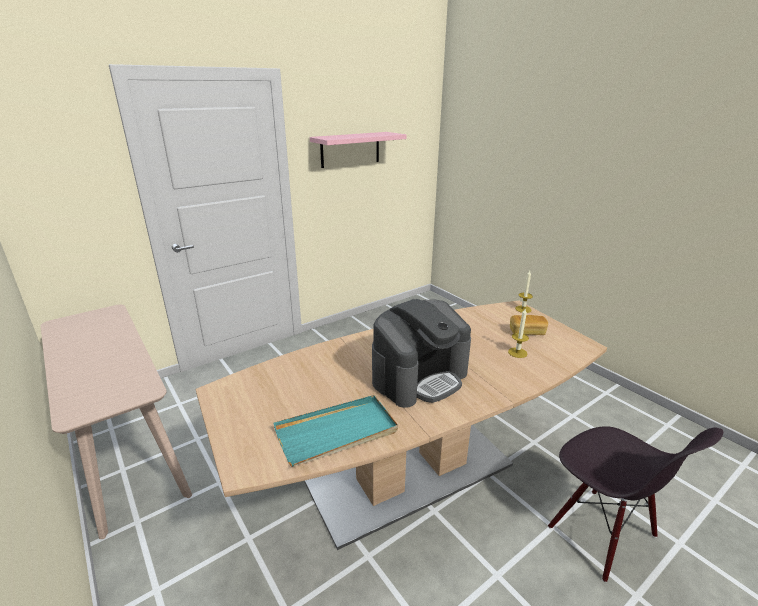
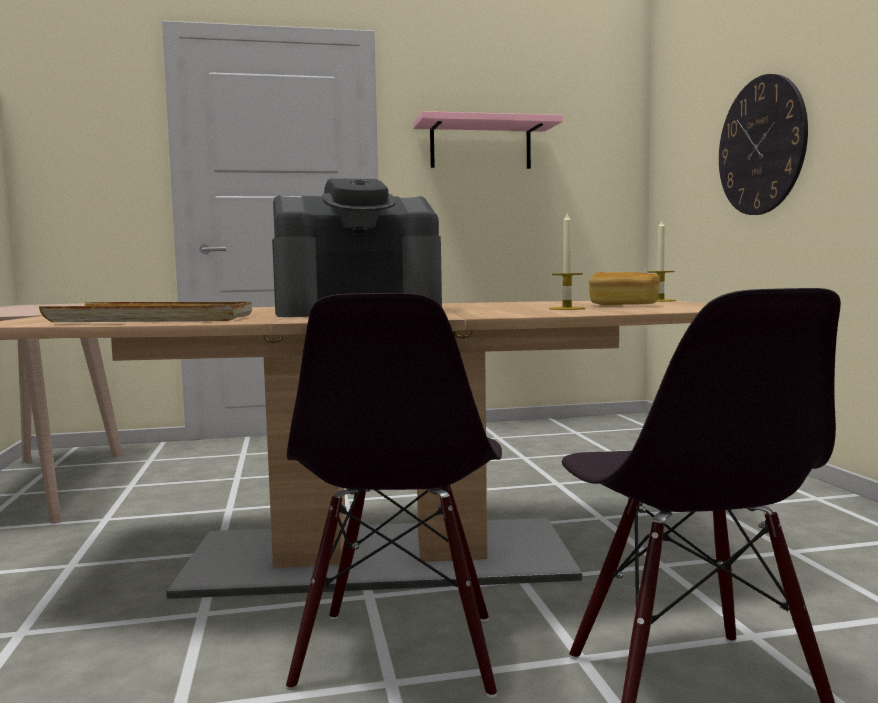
camera: 25 degrees right, 20 degrees down
turquoise tray [274,395,398,467] -> beige tray [39,302,252,322]
none -> black chair [286,293,502,698]
none -> wall clock [719,74,808,215]

